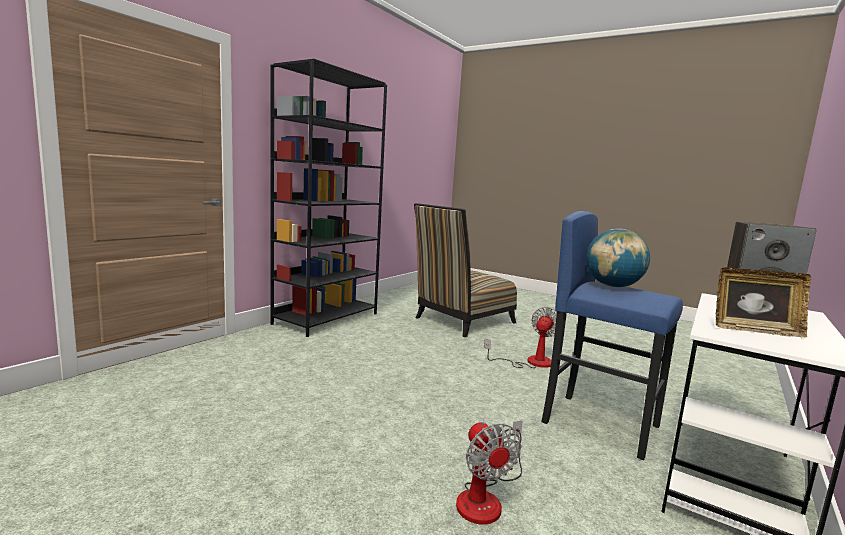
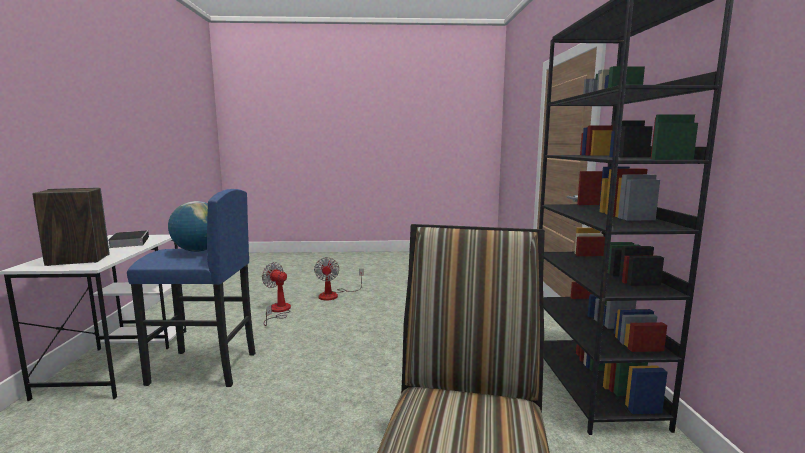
camera: 145 degrees right, 0 degrees up
fan [484,307,557,368] -> fan moved to [314,257,364,300]
picture frame [716,267,811,338] -> book [108,230,149,248]

